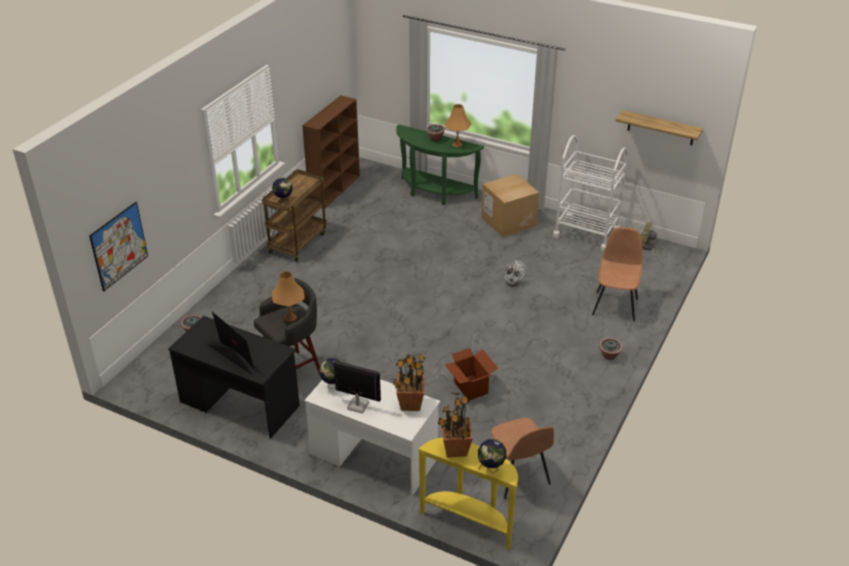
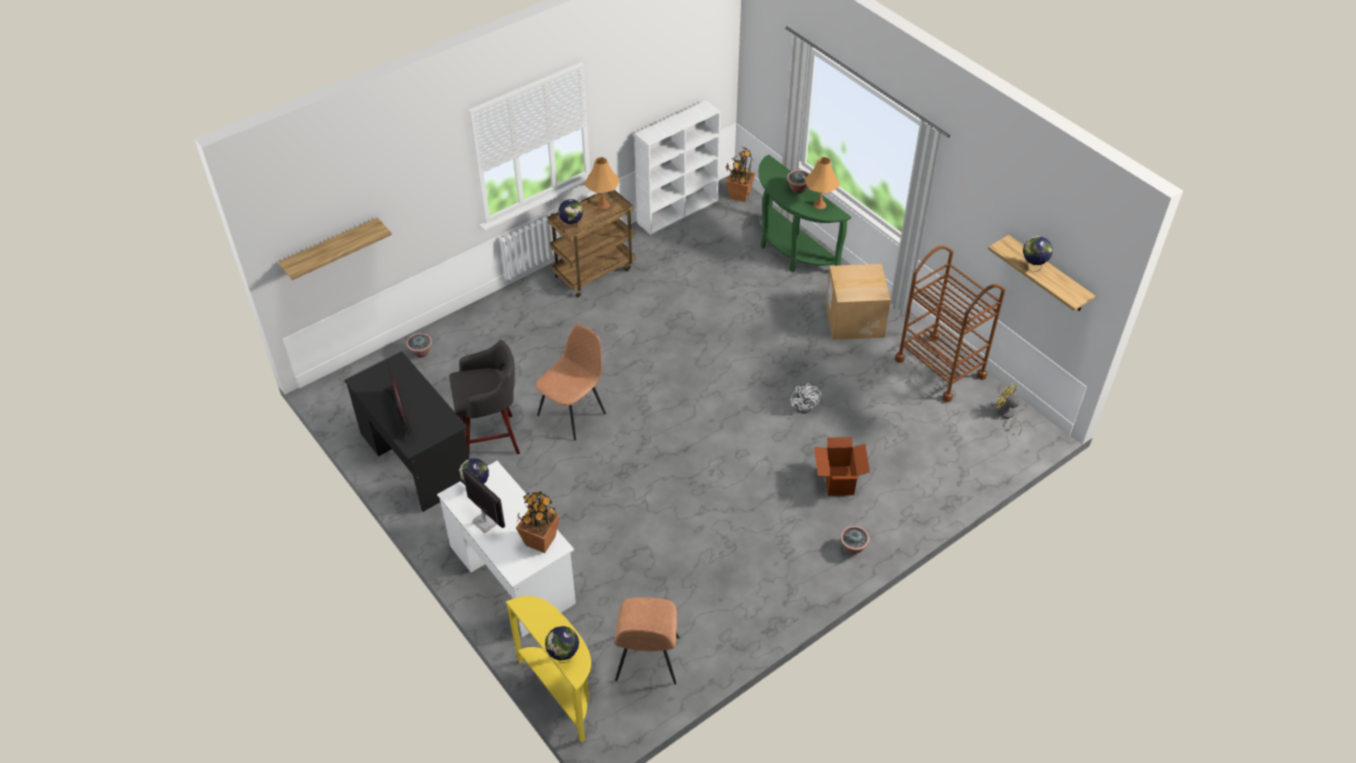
camera: 25 degrees right, 10 degrees up
picture [89,202,148,292] -> shelf [278,218,392,280]
orange table lamp [272,271,305,322] -> orange table lamp moved to [585,157,620,209]
brown bookcase [302,95,360,208] -> white bookcase [634,101,721,235]
potted plant [438,392,473,458] -> potted plant moved to [725,146,755,202]
cardboard box [445,348,498,401] -> cardboard box moved to [814,437,870,496]
white cart [553,135,629,252] -> brown cart [895,246,1005,402]
brown chair [592,227,643,321] -> brown chair moved to [535,324,606,440]
none -> globe [1023,236,1053,272]

